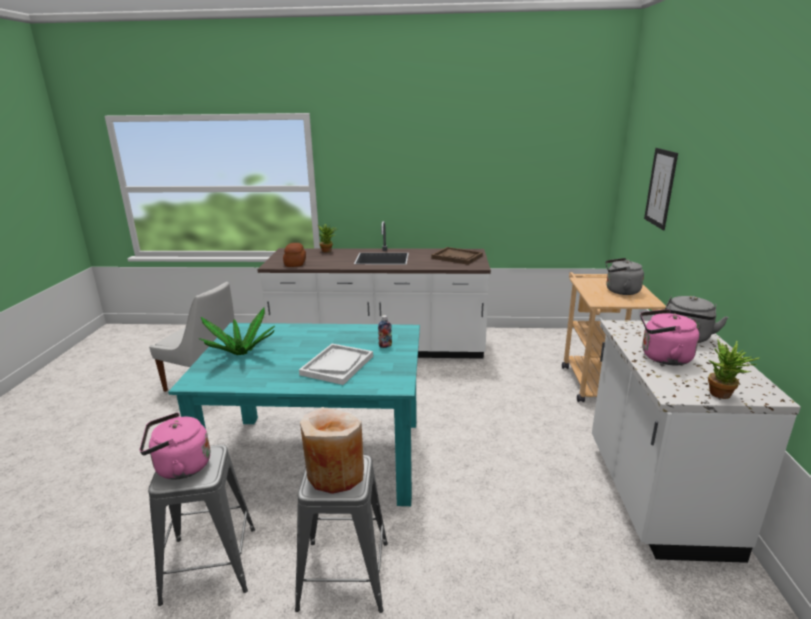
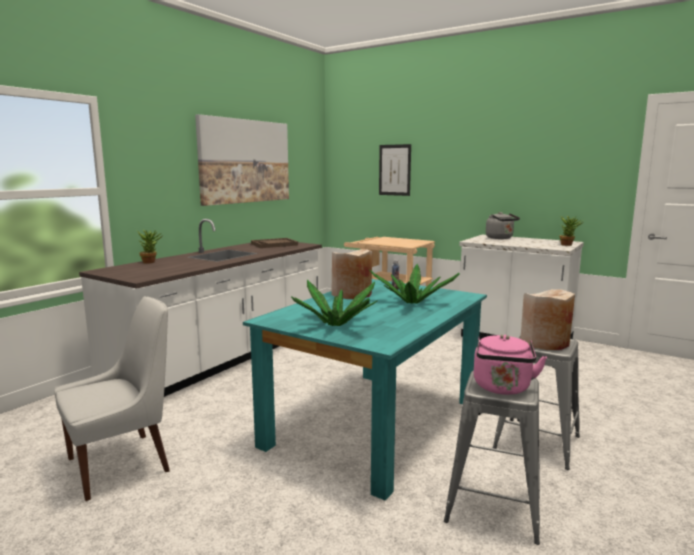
camera: 60 degrees left, 10 degrees down
bread [283,243,306,267] -> none
white tray [299,344,373,385] -> potted plant [369,264,460,304]
grey kettle [605,258,644,295] -> none
pink kettle [640,309,699,365] -> none
none -> picture [195,114,289,206]
none -> beige vase [331,249,372,299]

